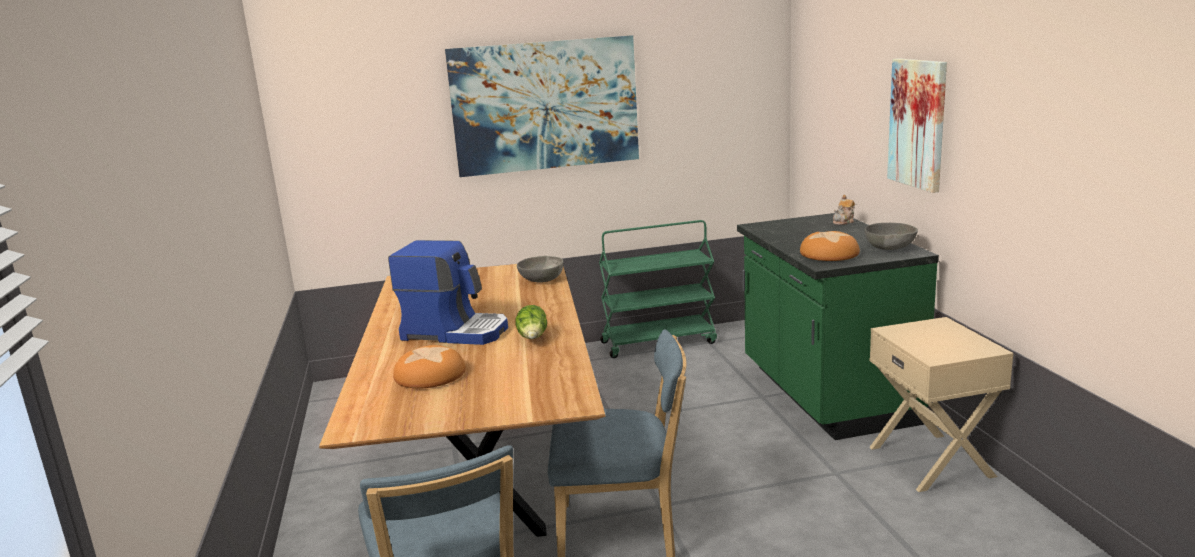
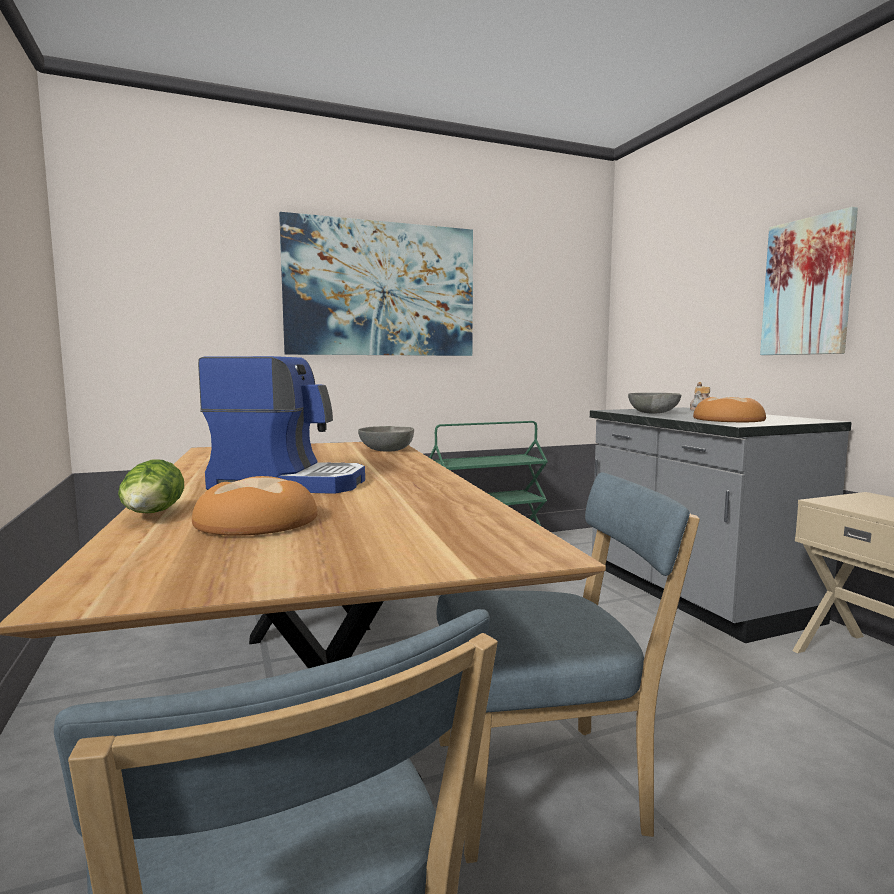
camera: 10 degrees left, 10 degrees down
lettuce [515,305,547,339] -> lettuce moved to [118,460,184,513]
green counter [737,213,939,440] -> grey counter [590,407,851,643]
grey bowl [865,223,918,250] -> grey bowl moved to [628,393,682,414]

